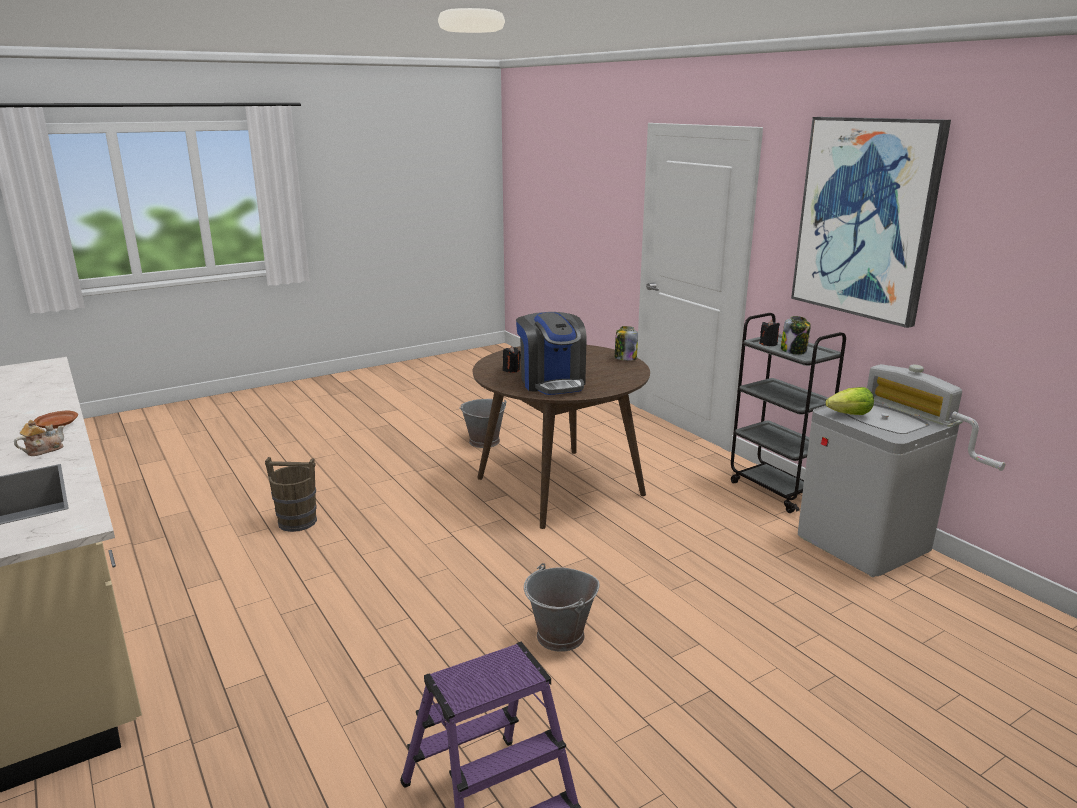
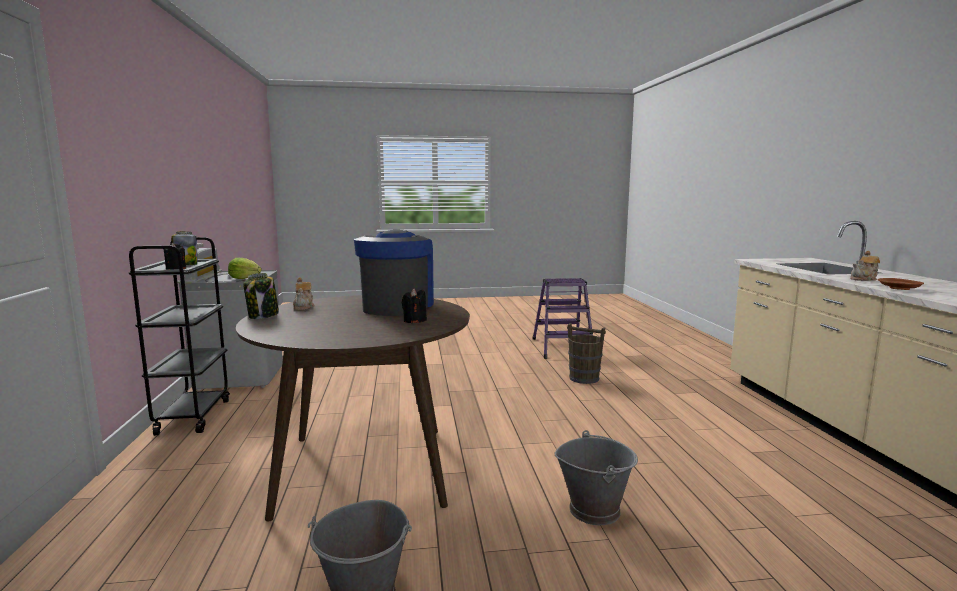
camera: 155 degrees left, 10 degrees down
brown bucket [265,457,317,532] -> brown bucket moved to [567,323,606,384]
grey bucket [524,563,600,652] -> grey bucket moved to [554,430,638,525]
picture [791,117,951,328] -> none
none -> teapot [293,277,315,310]

